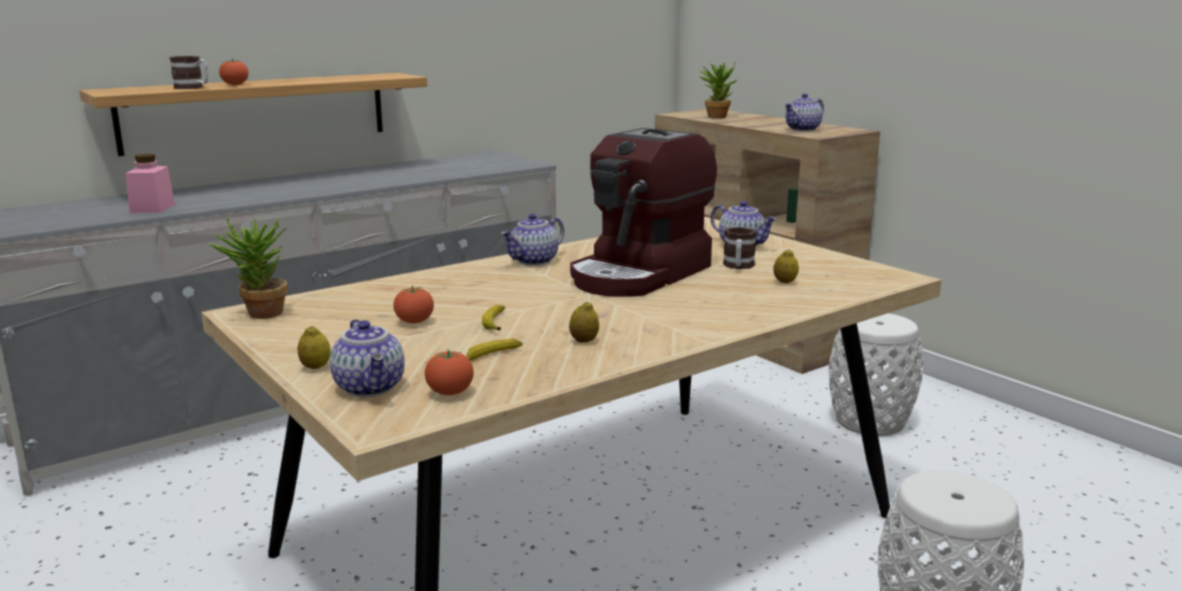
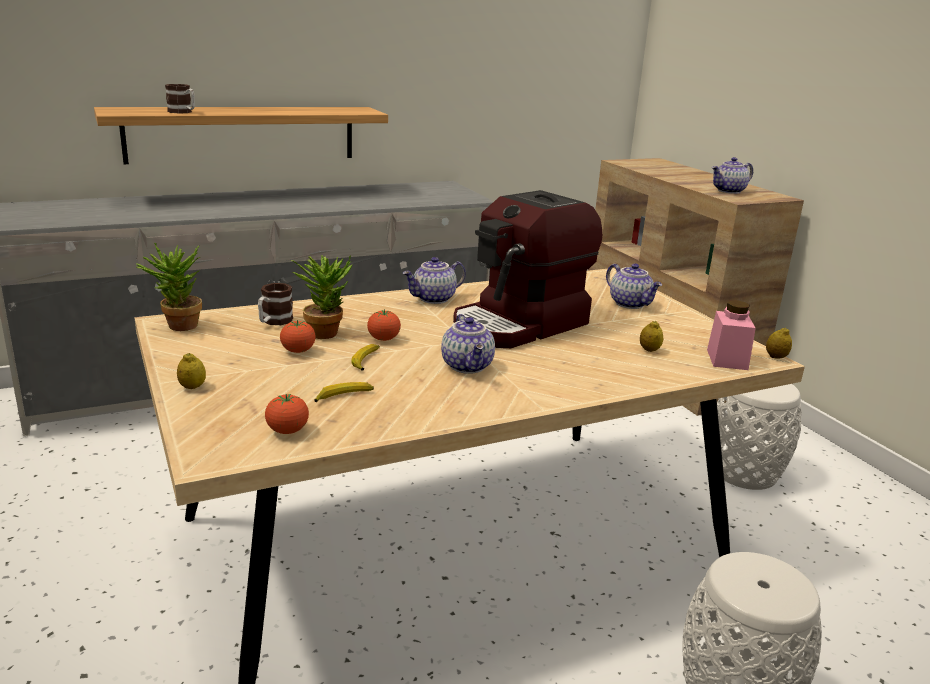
camera: 10 degrees right, 5 degrees up
pink jar [125,154,175,213] -> pink jar moved to [707,300,756,370]
tomato [219,58,249,85] -> tomato moved to [367,309,401,341]
teapot [330,319,405,397] -> teapot moved to [441,314,495,374]
lemon [569,301,599,342] -> lemon moved to [766,327,792,359]
potted plant [698,61,738,119] -> potted plant moved to [291,255,353,339]
mug [723,227,757,269] -> mug moved to [258,283,293,325]

